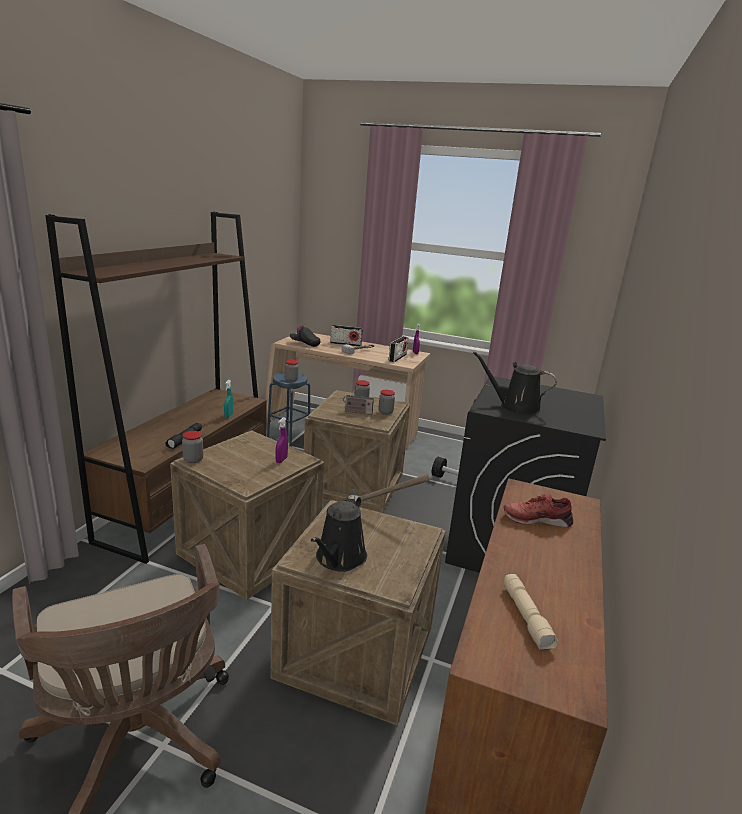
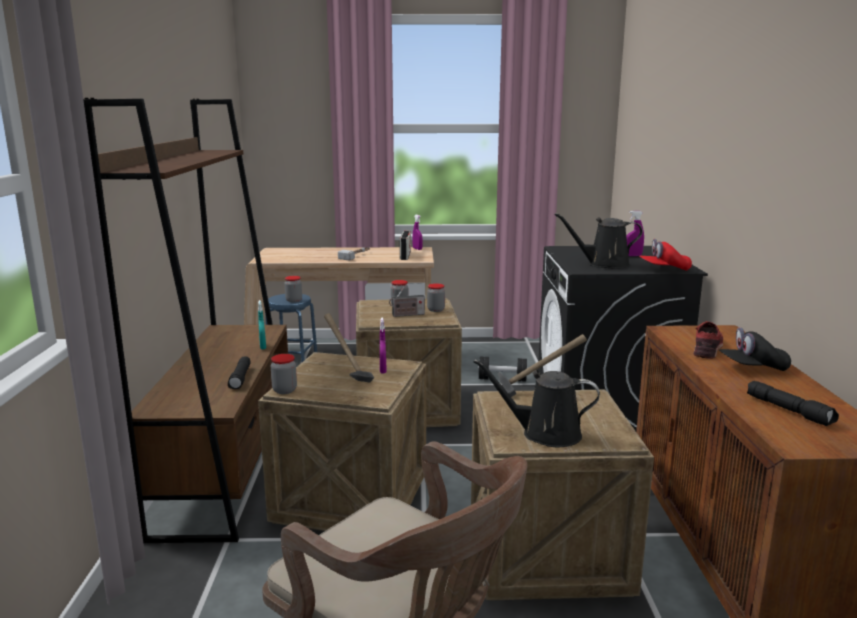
camera: 20 degrees left, 5 degrees down
black cap [290,325,320,347] -> black cap moved to [719,327,791,371]
black watering can [311,495,367,572] -> black watering can turned 105 degrees clockwise [474,360,600,447]
radio [330,325,363,346] -> none
red shoe [504,494,573,527] -> red shoe turned 135 degrees clockwise [693,321,723,359]
beige flashlight [504,574,559,650] -> black flashlight [747,381,839,426]
none -> hammer [324,313,374,383]
none -> purple spray bottle [626,211,644,256]
none -> red cap [639,239,692,271]

